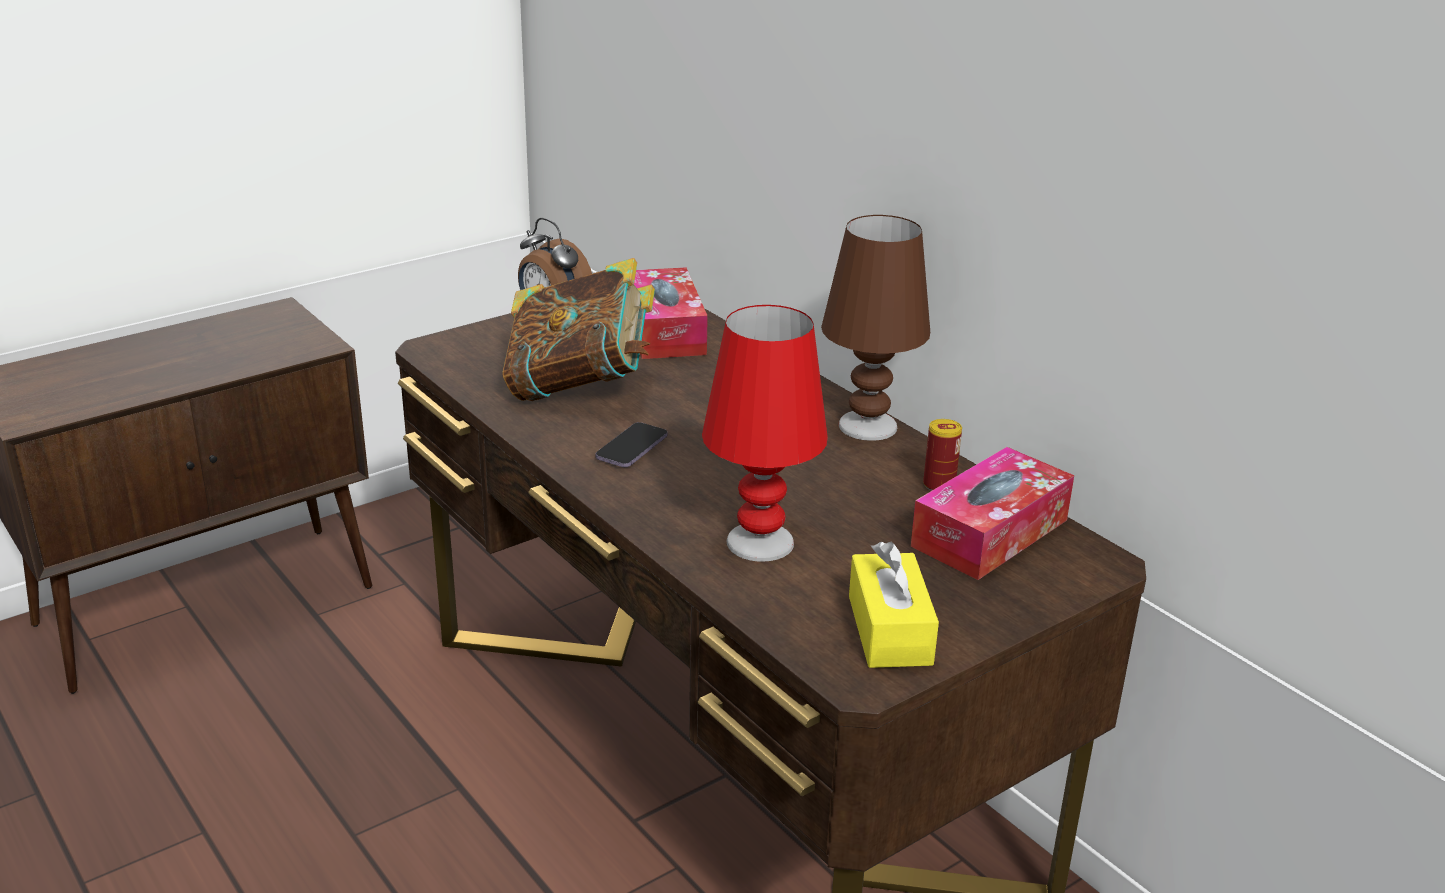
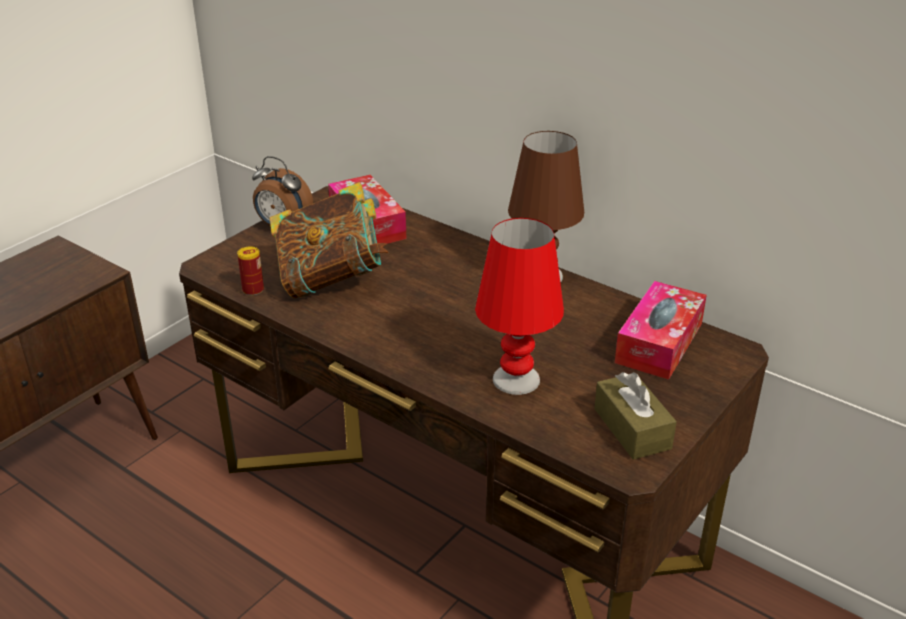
camera: 15 degrees left, 5 degrees up
phone [596,422,668,467] -> none
yellow tissue box [849,542,939,668] -> brown tissue box [594,372,677,460]
can [923,419,962,491] -> can moved to [237,246,264,296]

